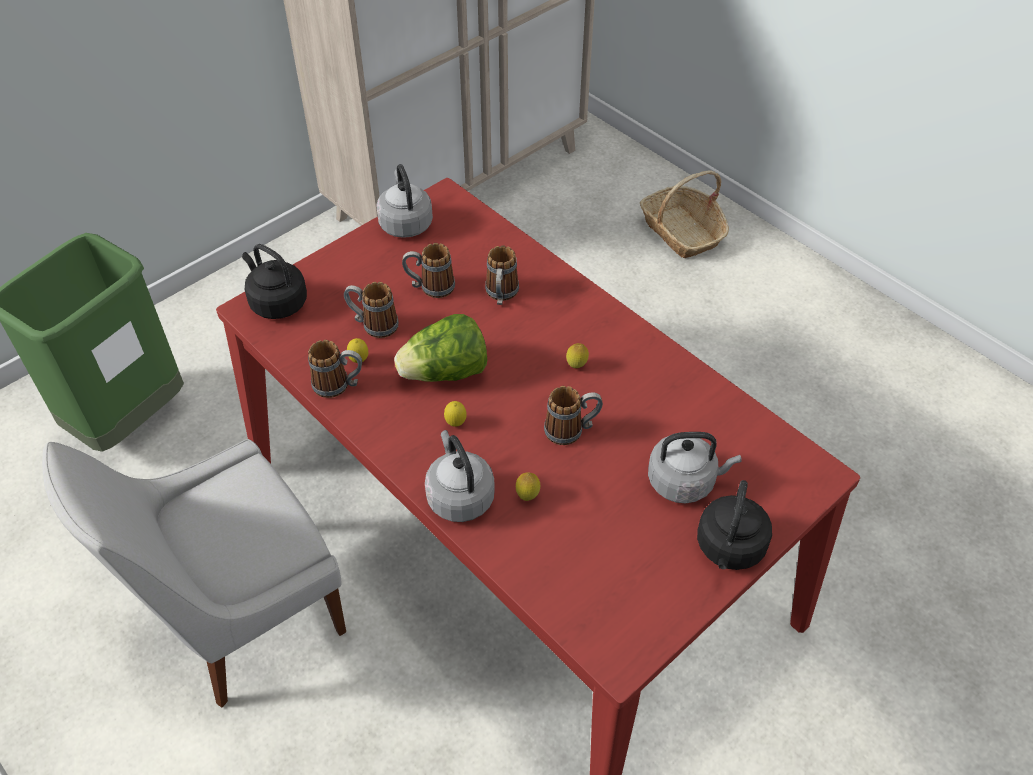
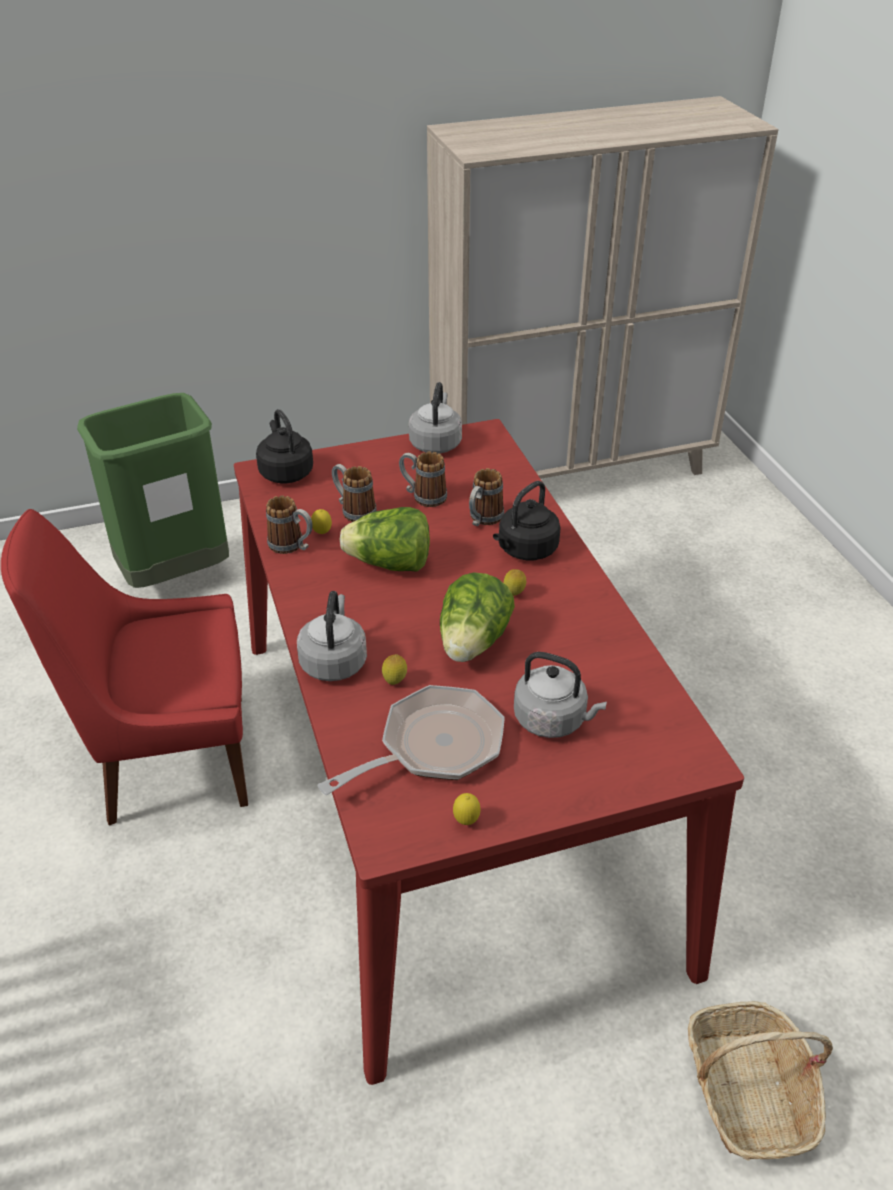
camera: 25 degrees right, 10 degrees down
white chair [42,439,346,708] -> red chair [1,509,248,826]
lemon [444,401,467,427] -> lemon moved to [453,793,481,825]
mug [544,386,603,445] -> lettuce [440,572,515,662]
basket [640,170,729,258] -> basket moved to [688,1001,833,1161]
black kettle [697,480,772,570] -> black kettle moved to [493,481,560,561]
none -> frying pan [318,685,505,795]

